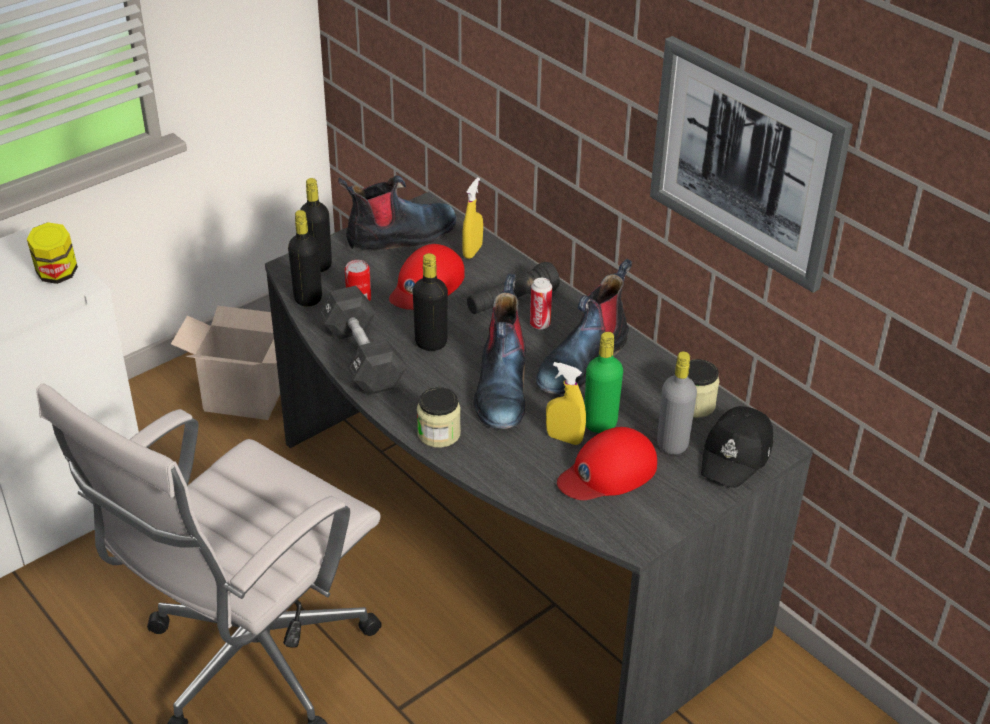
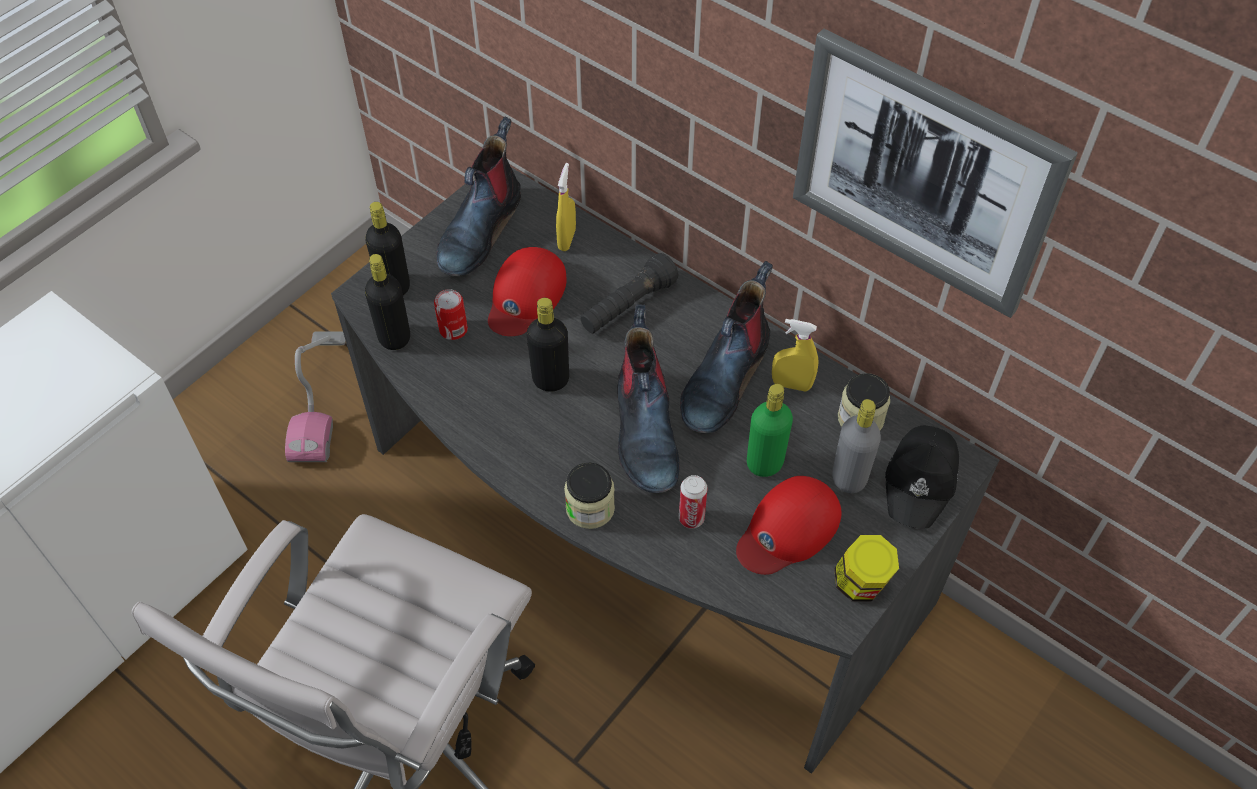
camera: 10 degrees left, 15 degrees up
jar [27,222,78,284] -> jar moved to [834,535,899,602]
cardboard box [171,306,280,420] -> vacuum cleaner [285,331,346,462]
black dumbbell [319,286,407,395] -> none
boot [338,175,457,250] -> boot turned 150 degrees clockwise [436,117,521,276]
can [530,278,552,329] -> can moved to [679,475,708,528]
yellow spray bottle [546,362,586,445] -> yellow spray bottle moved to [772,319,819,392]

